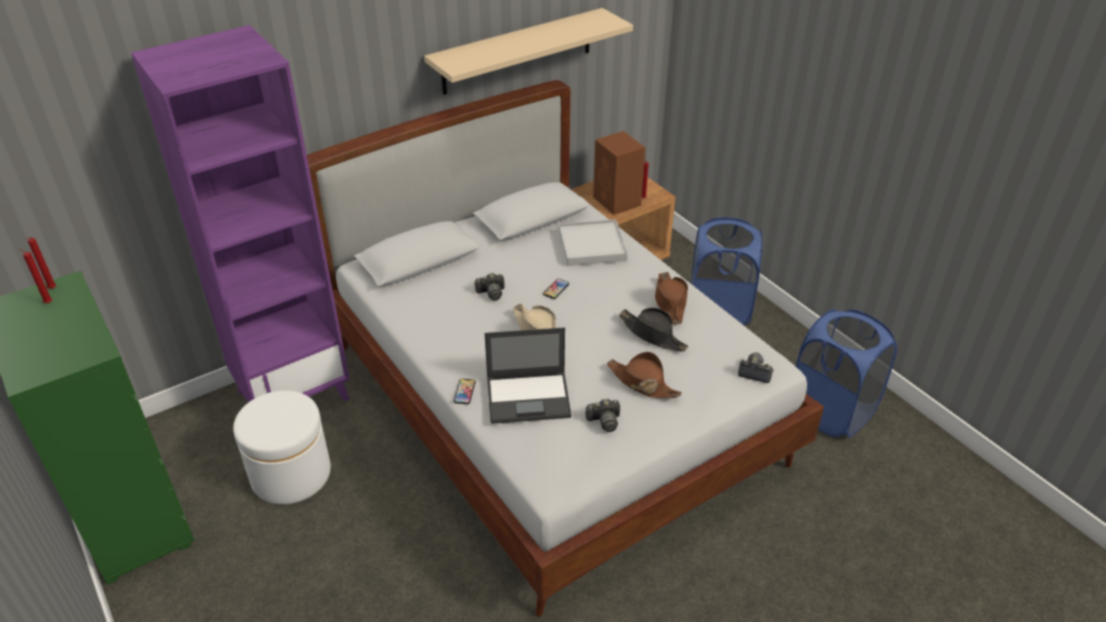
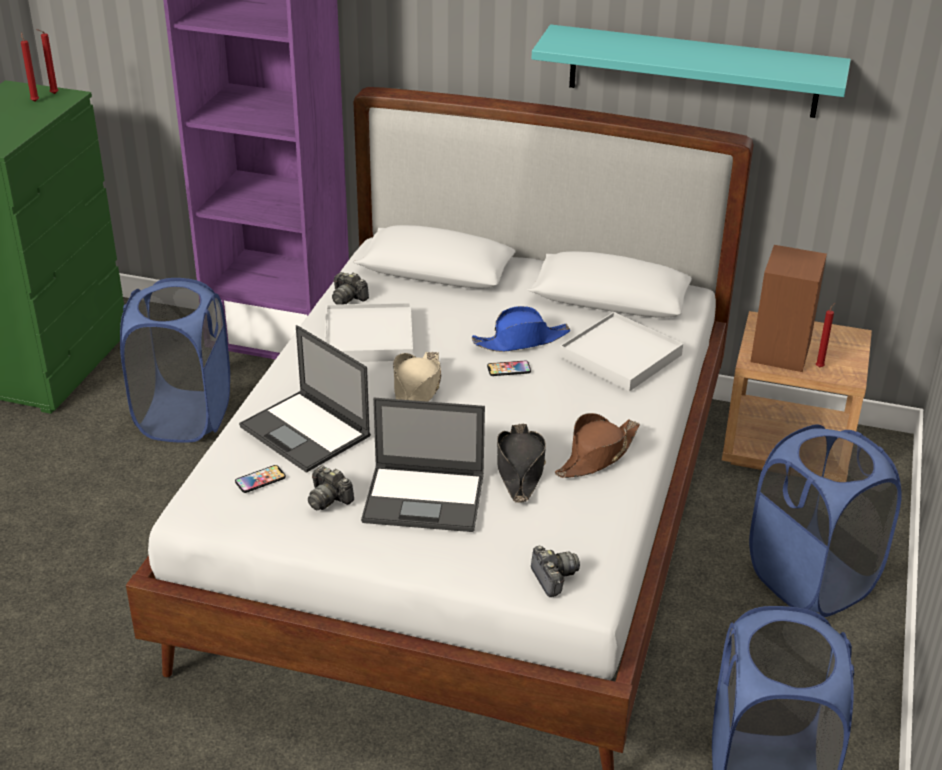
camera: 50 degrees right, 5 degrees down
white ottoman [233,390,331,505] -> blue laundry basket [120,278,230,443]
beige shelf [424,8,633,95] -> turquoise shelf [532,24,851,118]
phone [454,379,476,404] -> phone moved to [235,465,286,493]
camera [474,273,505,301] -> camera moved to [332,272,369,305]
brown hat [607,352,682,399] -> laptop [361,398,485,532]
none -> white tray [325,303,413,362]
none -> blue hat [472,306,570,352]

